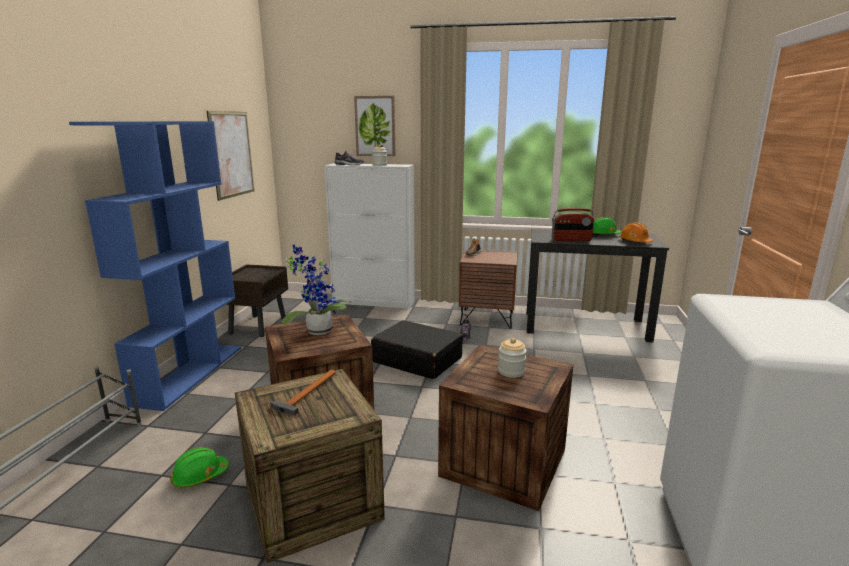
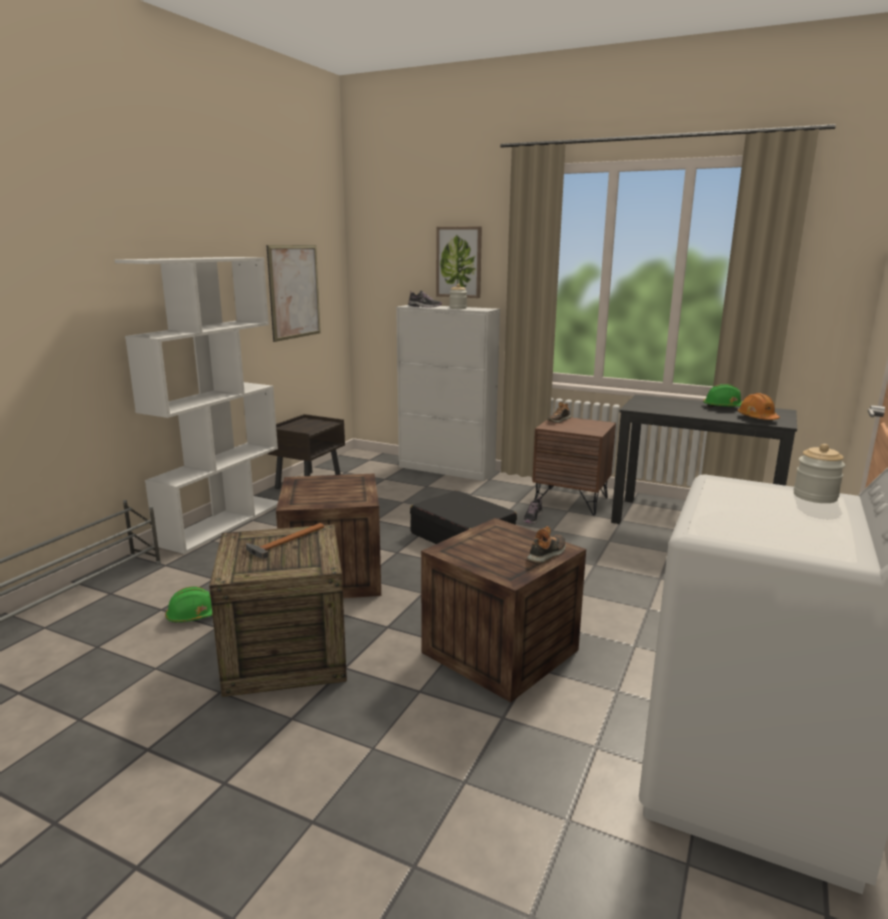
camera: 15 degrees right, 0 degrees up
blue bookcase [69,121,241,411] -> white bookcase [115,257,278,554]
potted plant [282,244,352,335] -> none
jar [498,338,527,378] -> jar moved to [793,444,845,503]
radio [552,208,595,241] -> none
none -> shoe [527,526,565,563]

